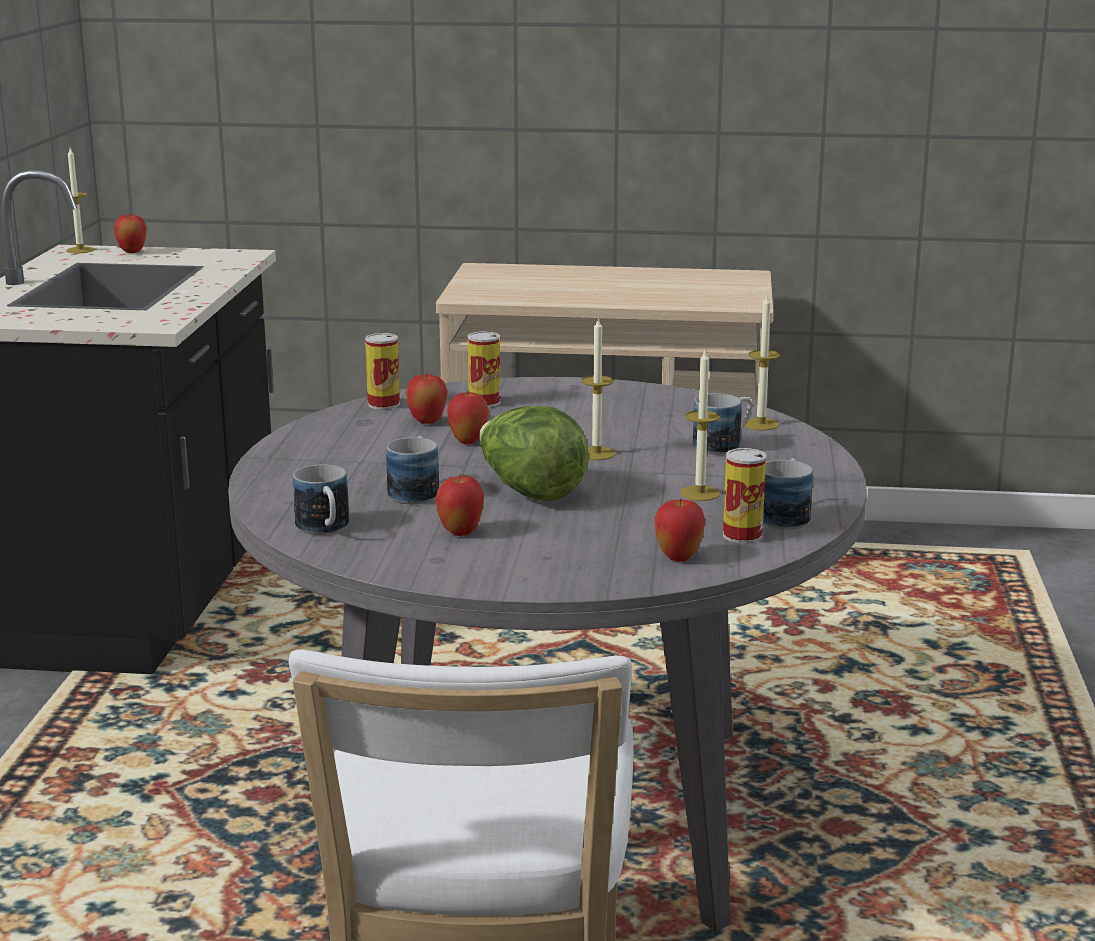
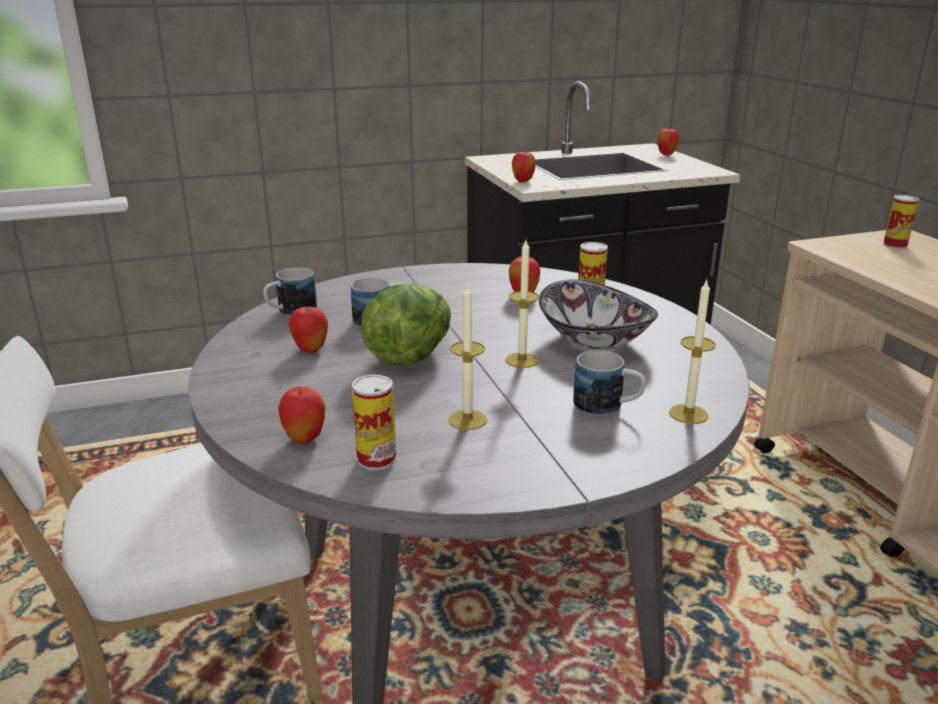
camera: 65 degrees right, 5 degrees up
candle [66,148,94,254] -> none
can [365,333,400,409] -> can moved to [883,195,919,249]
apple [447,390,489,444] -> apple moved to [512,152,536,182]
mug [763,458,813,530] -> none
none -> bowl [539,279,658,350]

